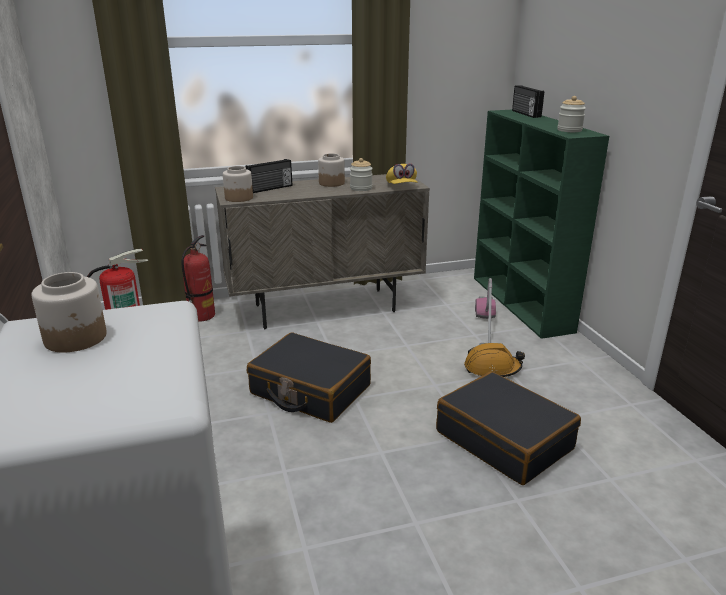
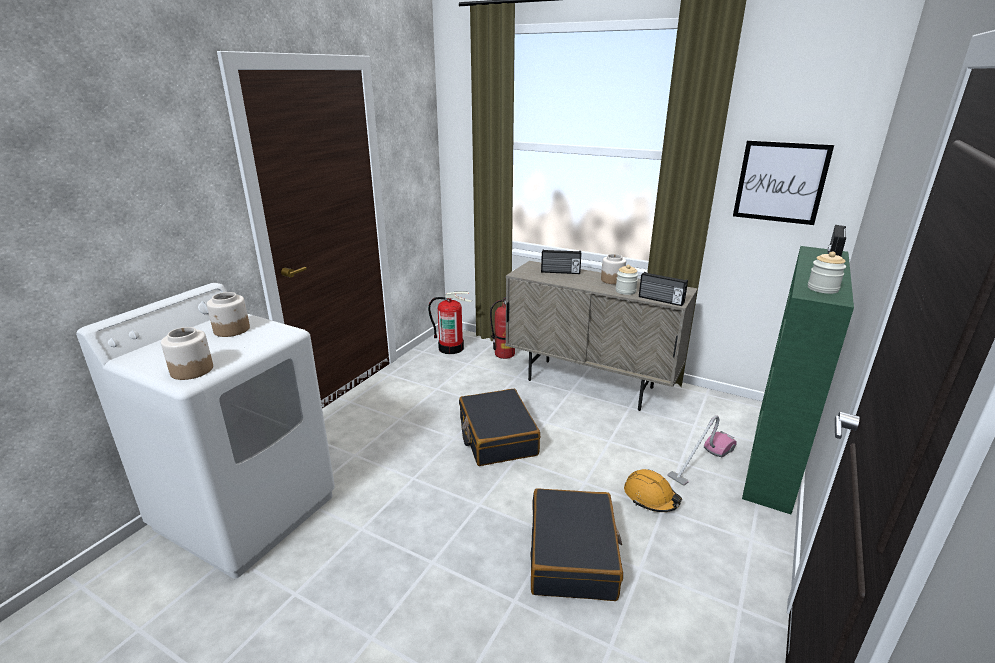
camera: 45 degrees right, 0 degrees up
jar [223,166,253,202] -> jar moved to [161,327,213,380]
yellow cap [386,164,418,184] -> radio [639,272,688,306]
none -> picture [733,140,834,225]

